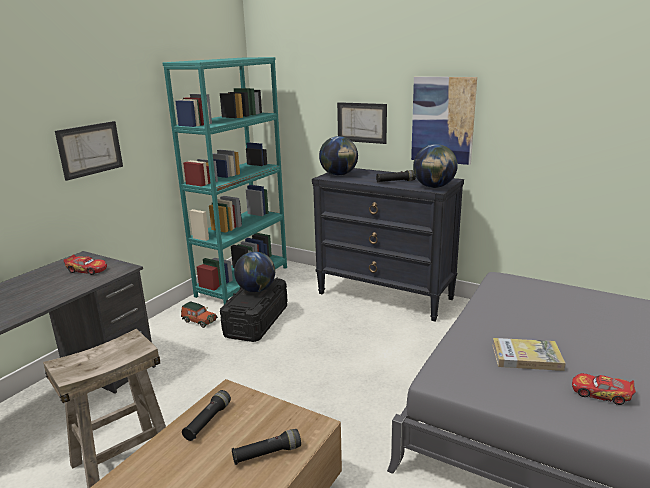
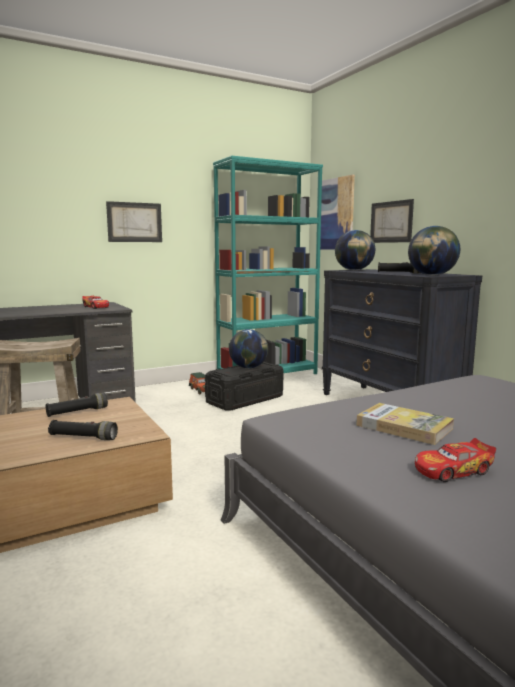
camera: 30 degrees right, 10 degrees down
picture [411,77,477,165] -> picture moved to [320,175,355,250]
toy car [572,373,636,405] -> toy car turned 75 degrees counterclockwise [415,438,496,482]

